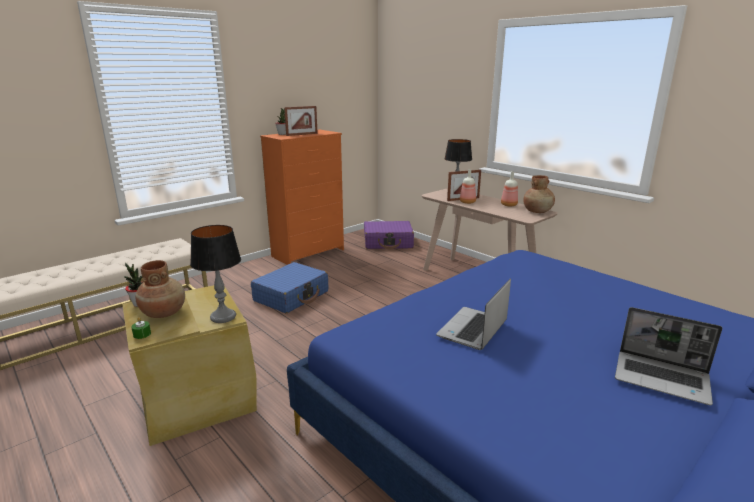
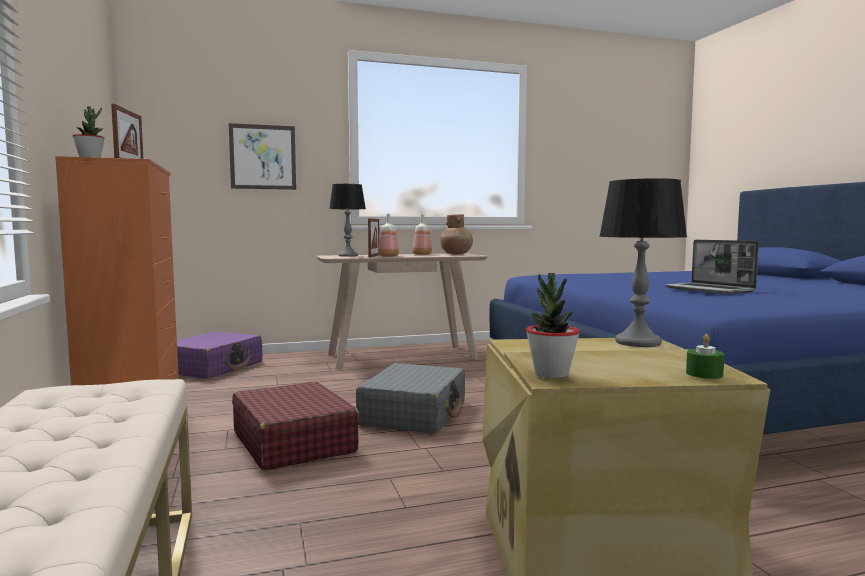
camera: 65 degrees left, 15 degrees down
brown vase [136,260,185,318] -> none
blue suitcase [251,262,328,313] -> red suitcase [232,381,359,471]
laptop [615,307,722,406] -> none
none -> picture [229,123,296,190]
none -> grey suitcase [356,363,465,434]

